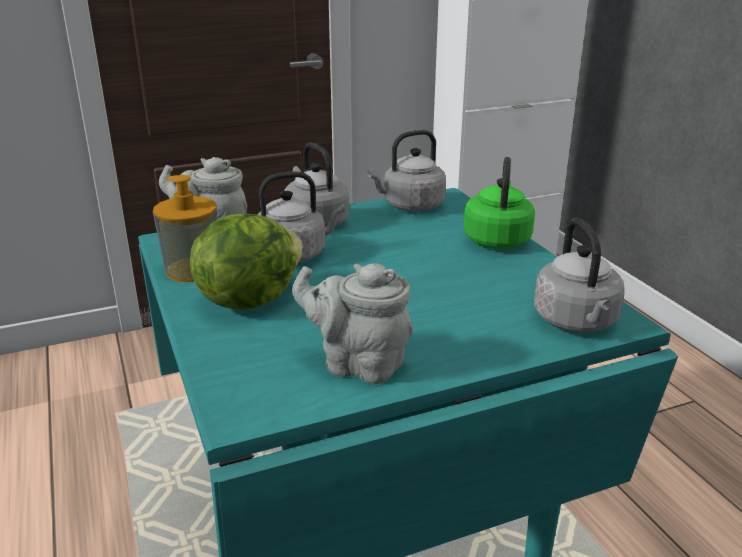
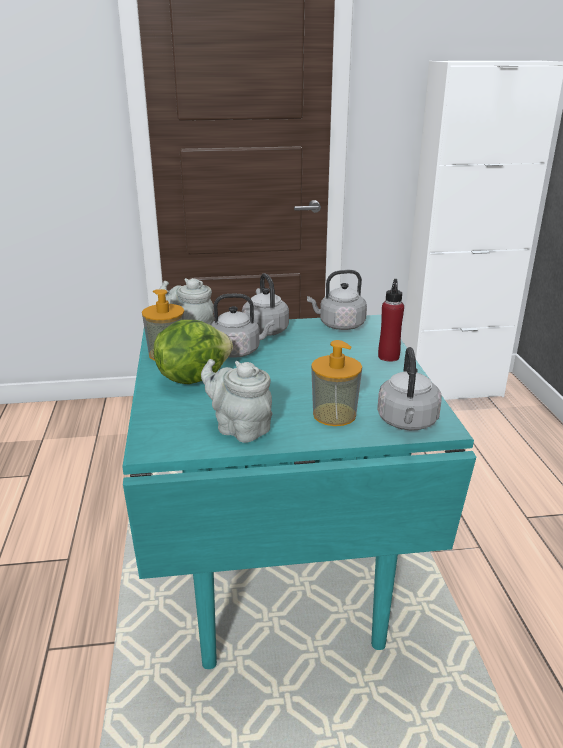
camera: 15 degrees right, 0 degrees up
green kettle [464,157,535,249] -> red bottle [378,279,404,362]
none -> soap dispenser [311,340,362,426]

